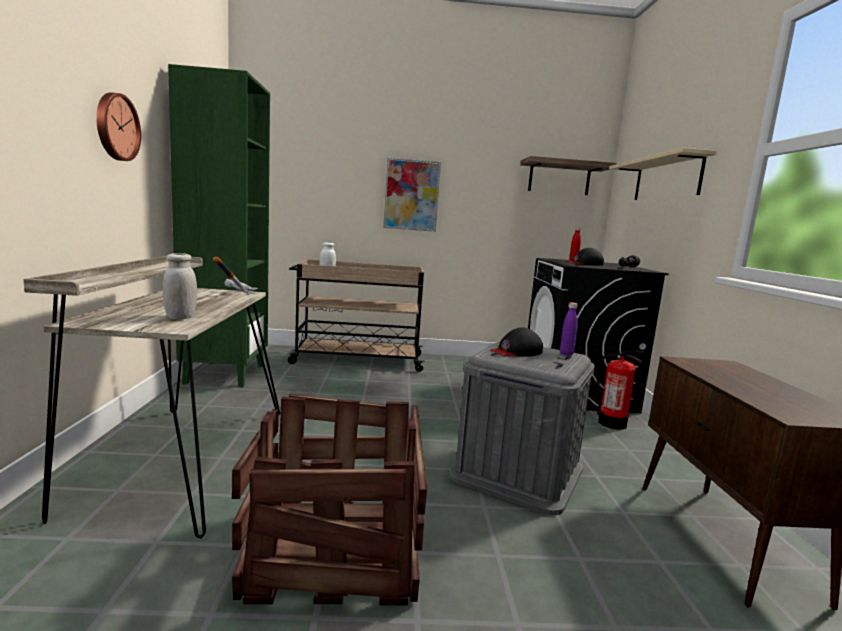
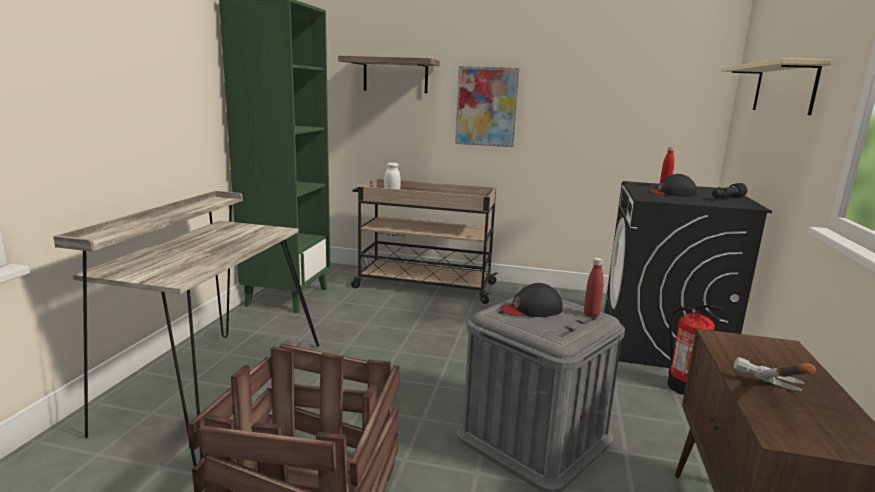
camera: 15 degrees right, 5 degrees up
wall clock [96,92,141,161] -> none
white jar [163,253,197,320] -> none
hammer [213,257,258,294] -> hammer moved to [734,357,816,391]
shelf [520,156,617,195] -> shelf moved to [338,56,440,93]
purple bottle [560,302,578,356] -> red bottle [584,258,604,317]

